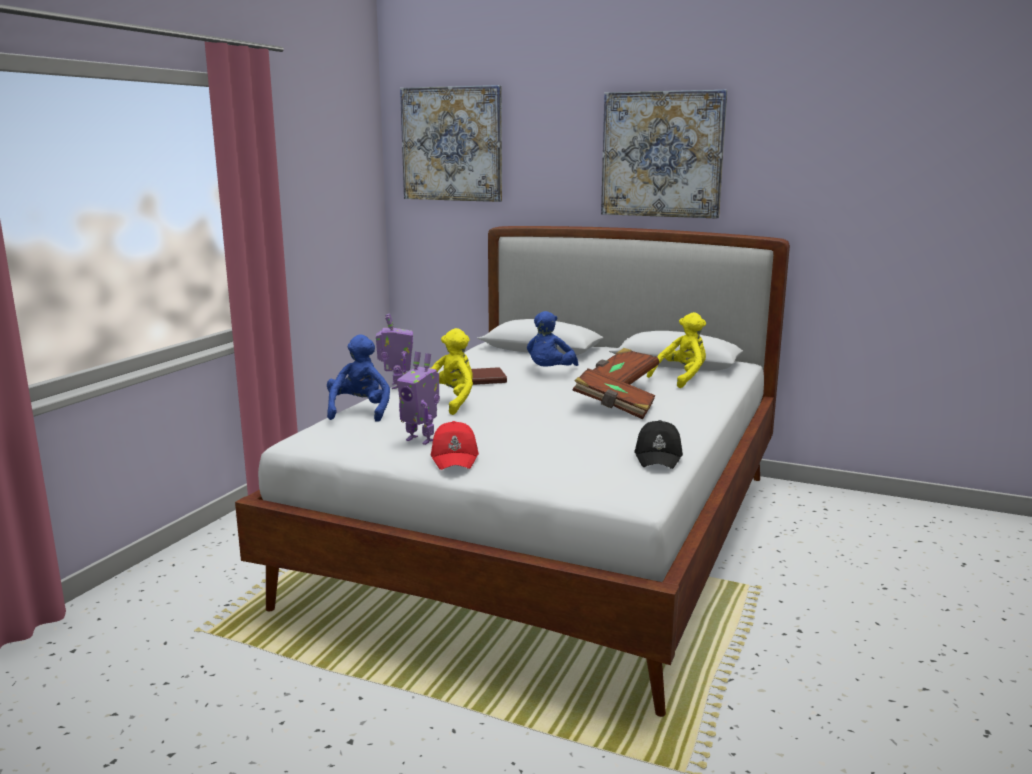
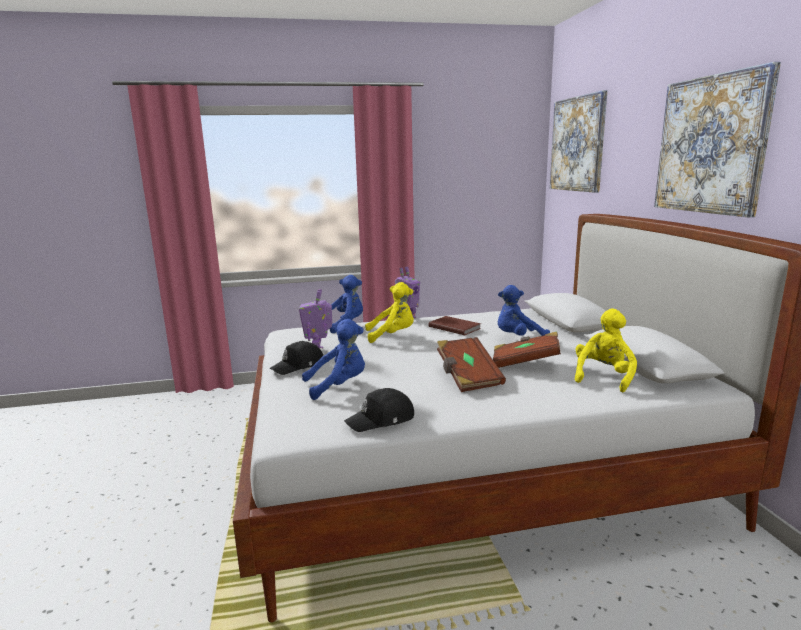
camera: 55 degrees right, 0 degrees up
red cap [431,421,479,470] -> black cap [270,341,323,375]
yellow plush toy [647,312,706,388] -> yellow plush toy turned 75 degrees counterclockwise [575,309,637,392]
none -> blue plush toy [302,319,365,400]

